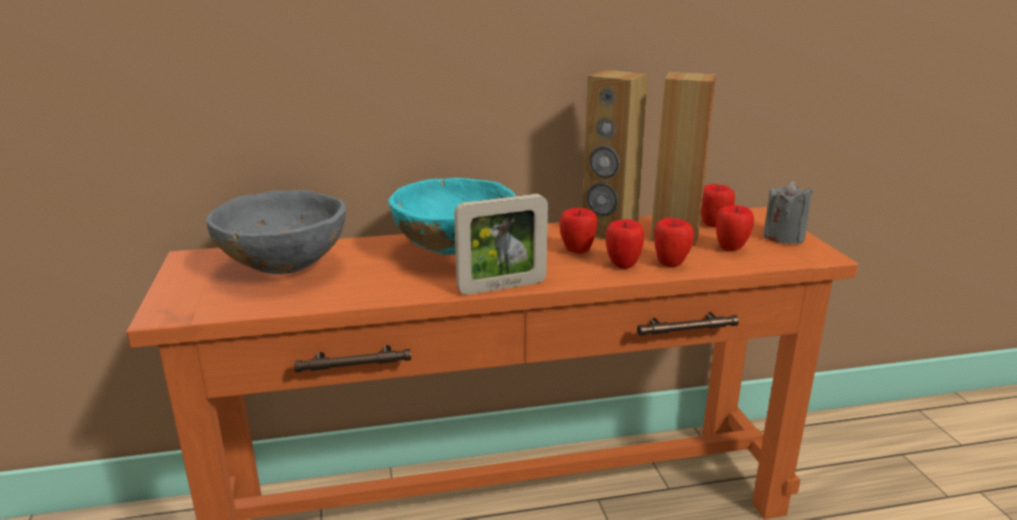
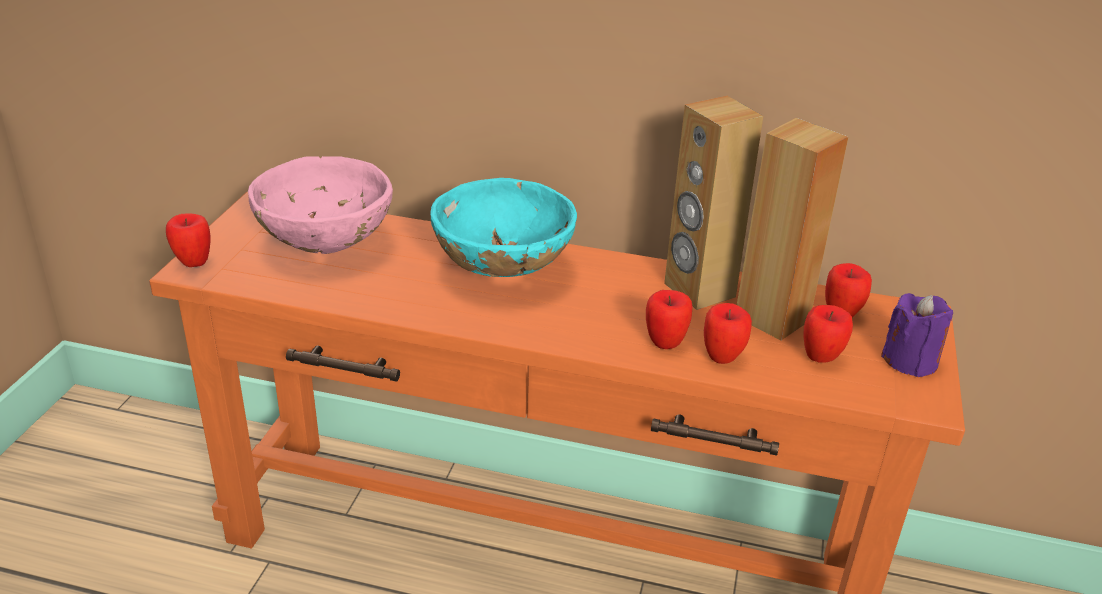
camera: 25 degrees right, 10 degrees up
grey bowl [206,190,346,274] -> pink bowl [248,156,393,254]
picture frame [454,194,548,295] -> none
apple [559,208,597,254] -> apple moved to [166,213,211,267]
grey candle [763,180,813,244] -> purple candle [881,293,953,377]

